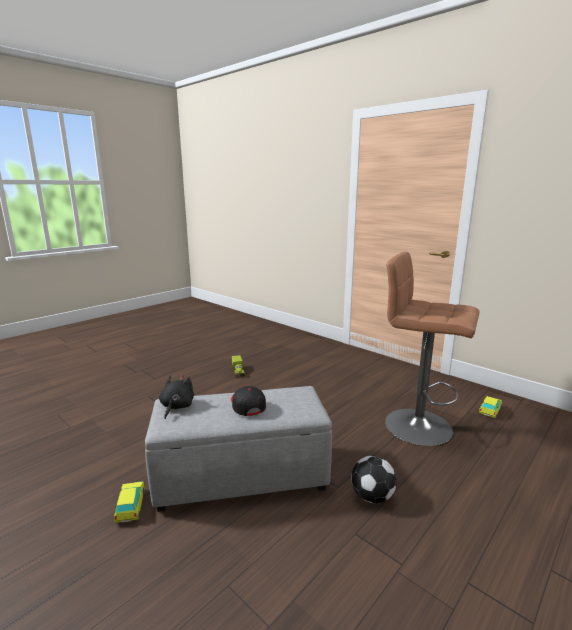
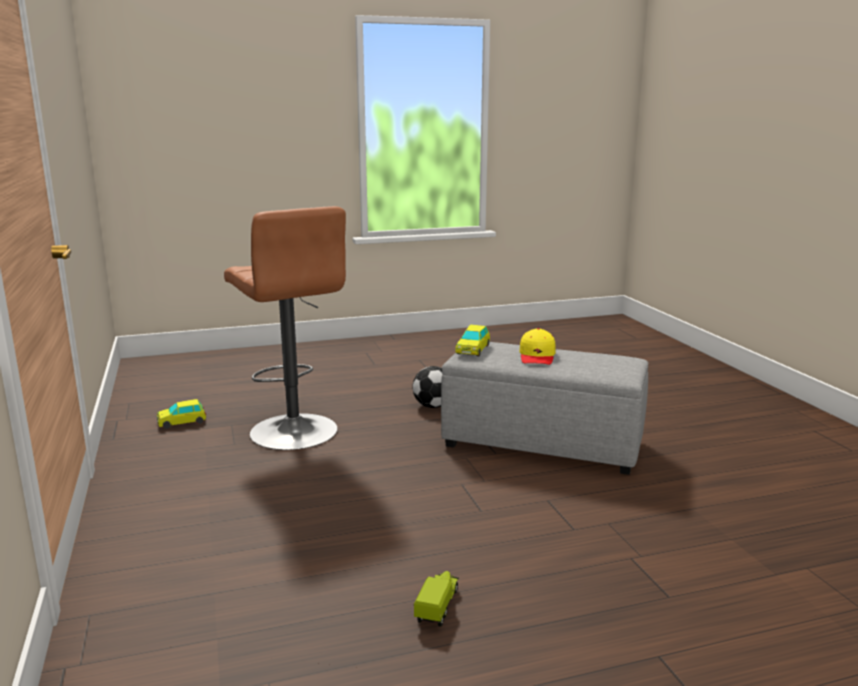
camera: 150 degrees left, 0 degrees up
toy car [114,481,145,523] -> toy car moved to [456,325,490,356]
black plush toy [159,375,194,419] -> none
black cap [231,386,266,416] -> yellow cap [519,328,556,365]

